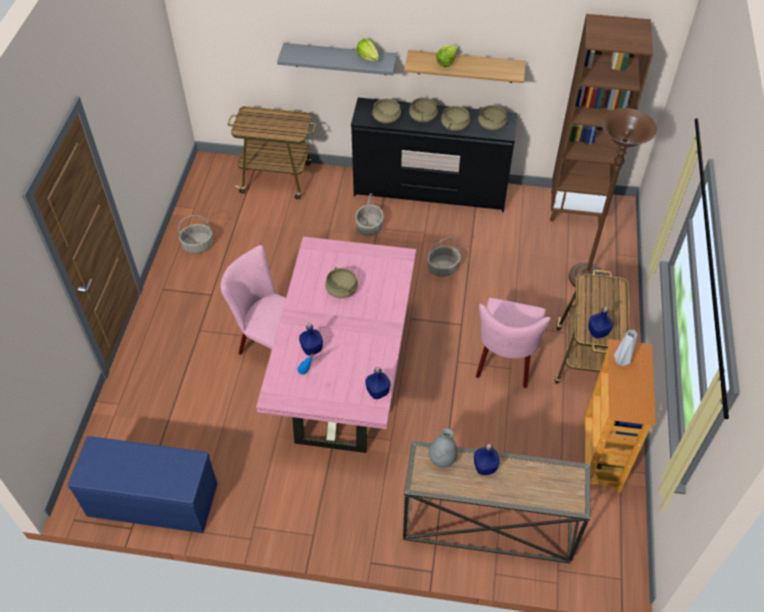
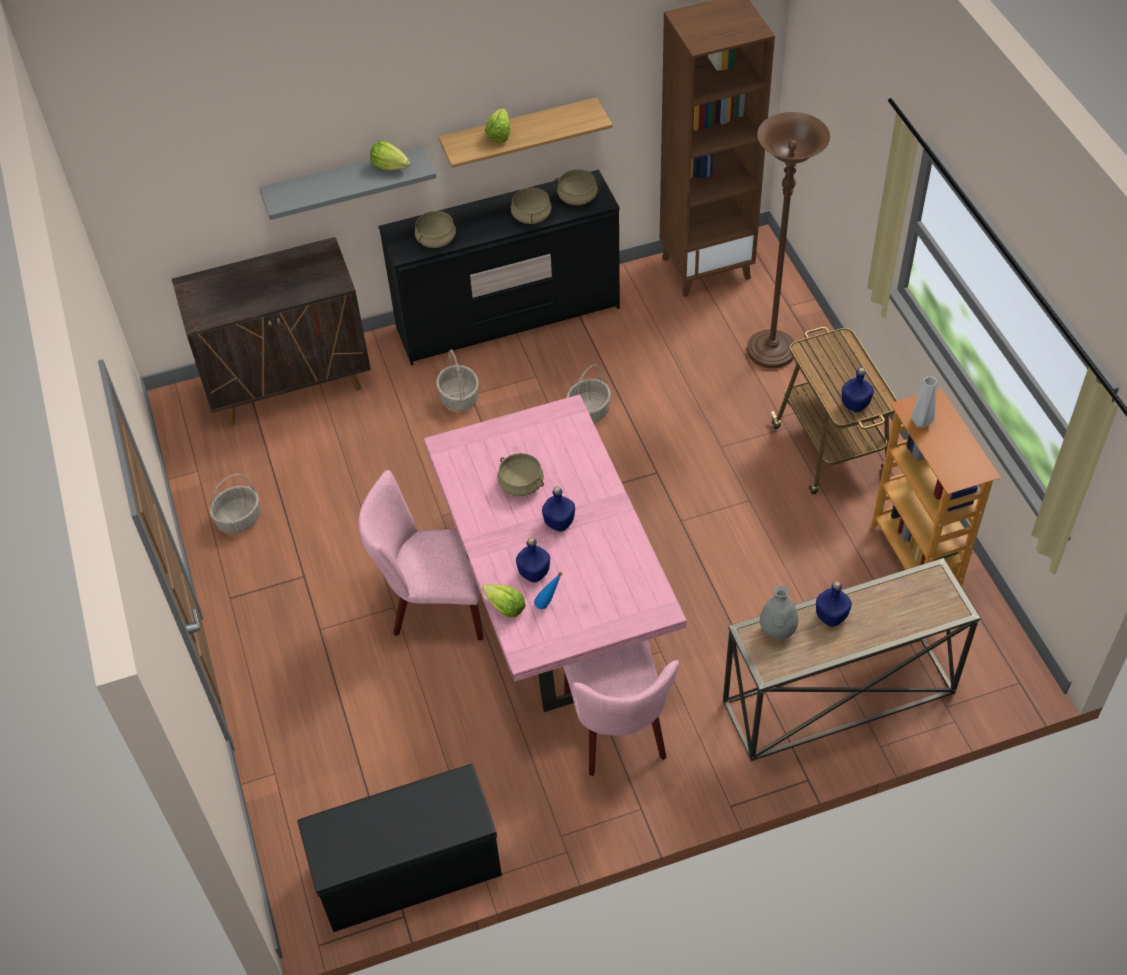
camera: 25 degrees left, 0 degrees up
blue bench [68,436,217,533] -> black bench [297,764,502,932]
cart [228,106,316,199] -> brown cabinet [172,237,371,425]
blue bottle [365,367,390,399] -> blue bottle moved to [542,486,575,532]
beige cooking pot [409,97,438,123] -> none
pink chair [476,298,551,388] -> pink chair moved to [563,640,679,776]
none -> lettuce [482,584,526,617]

